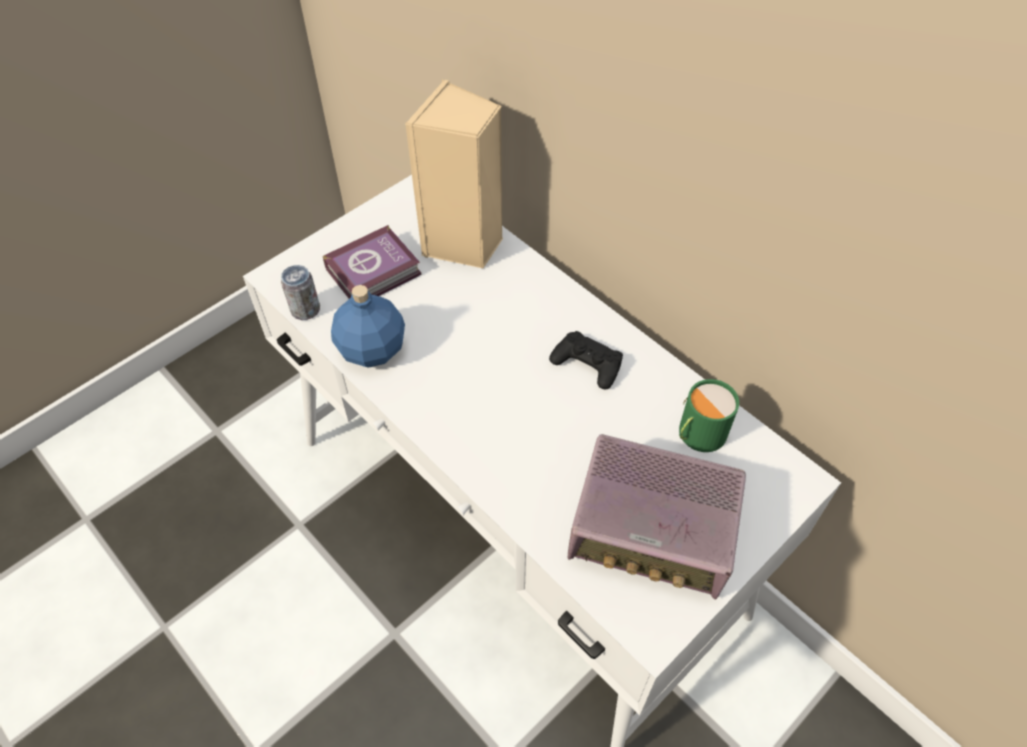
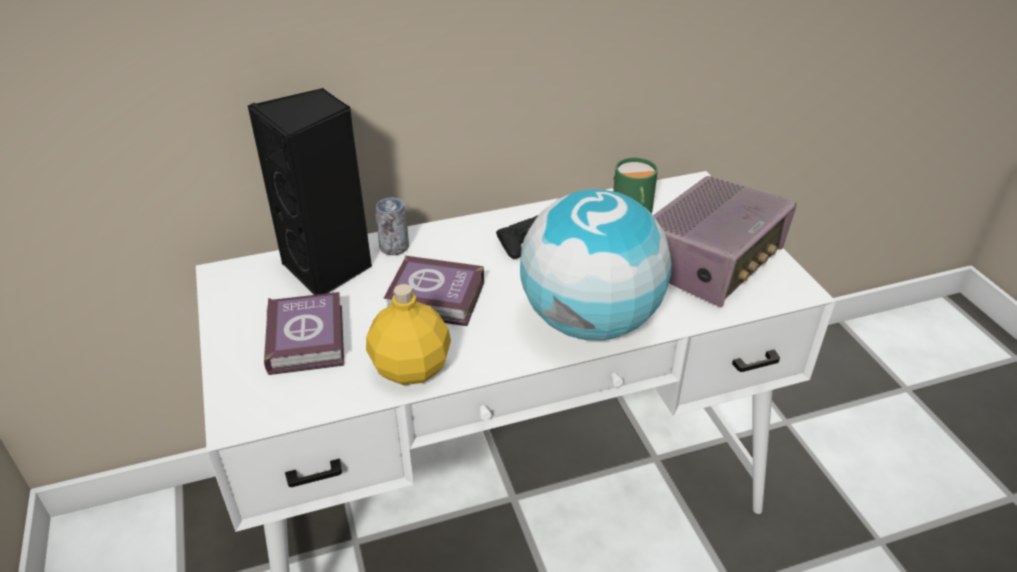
camera: 65 degrees left, 15 degrees down
can [281,265,320,320] -> can moved to [375,198,409,255]
blue bottle [331,285,405,368] -> yellow bottle [366,284,451,385]
beige speaker [405,80,503,269] -> black speaker [248,88,372,295]
none -> book [383,256,484,326]
none -> globe [520,189,672,341]

